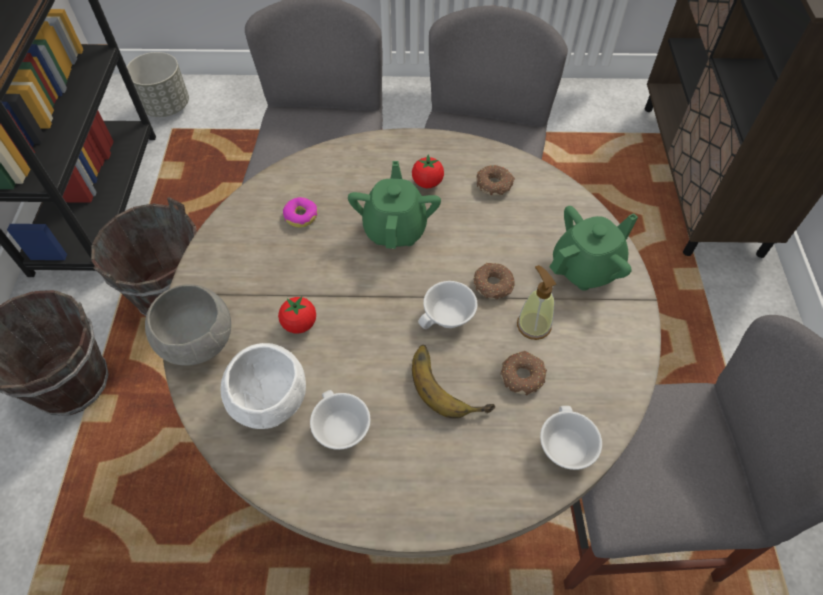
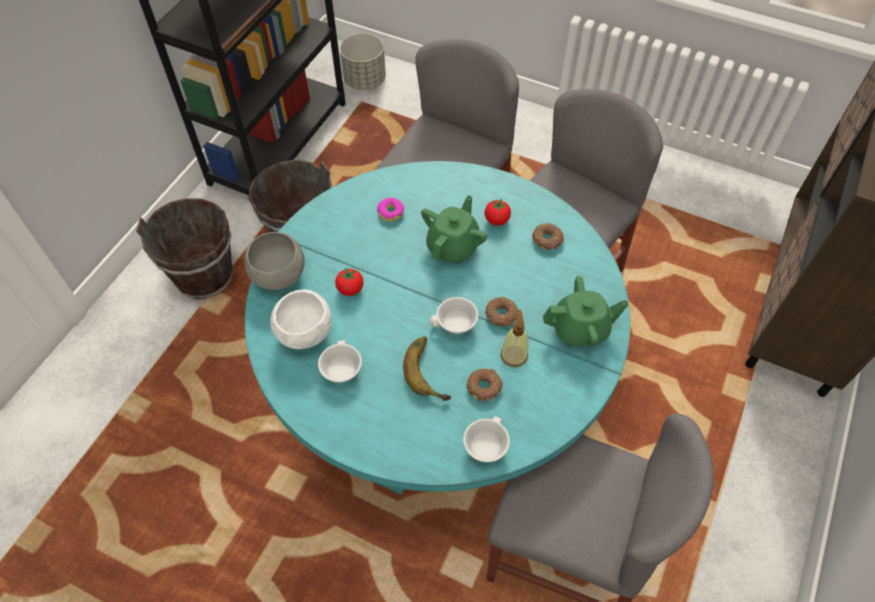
camera: 25 degrees right, 0 degrees up
beige dining table [163,128,661,558] -> turquoise dining table [245,161,631,495]

